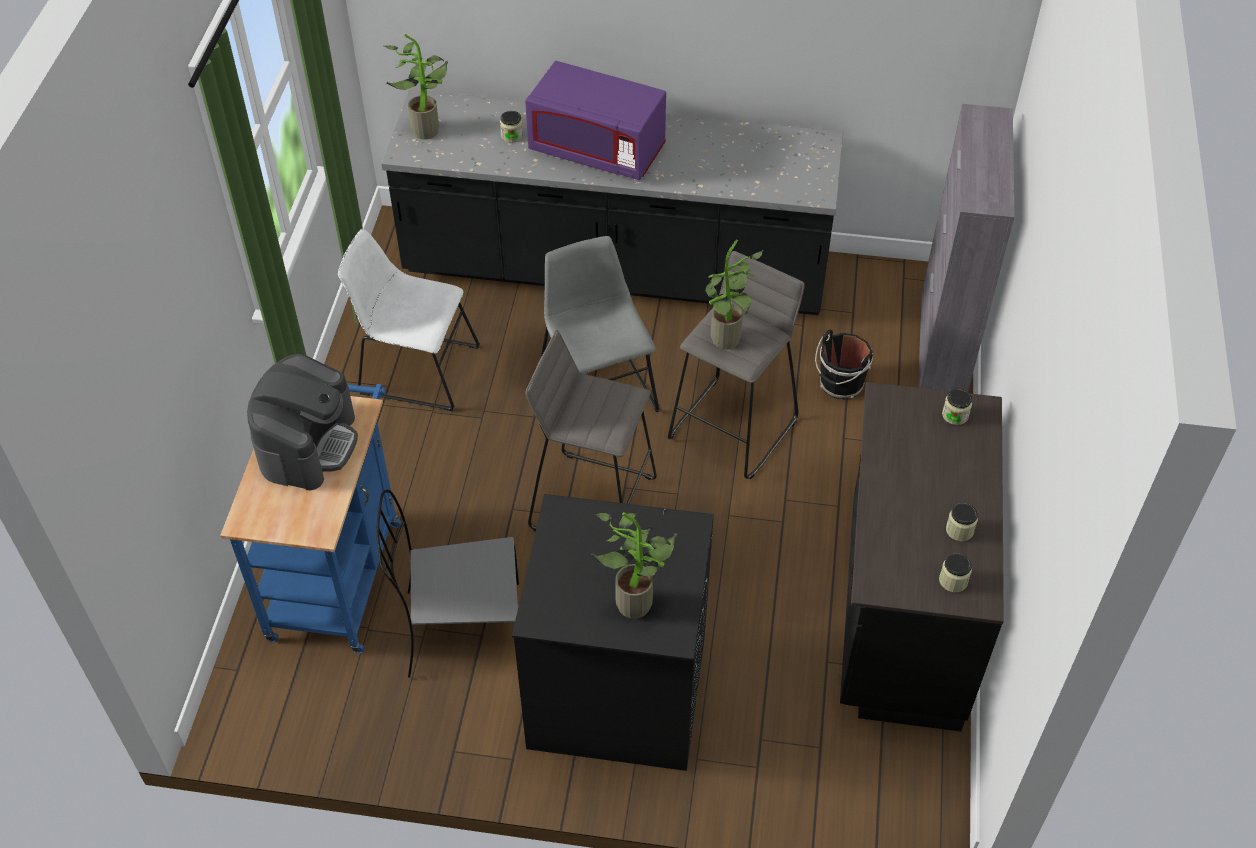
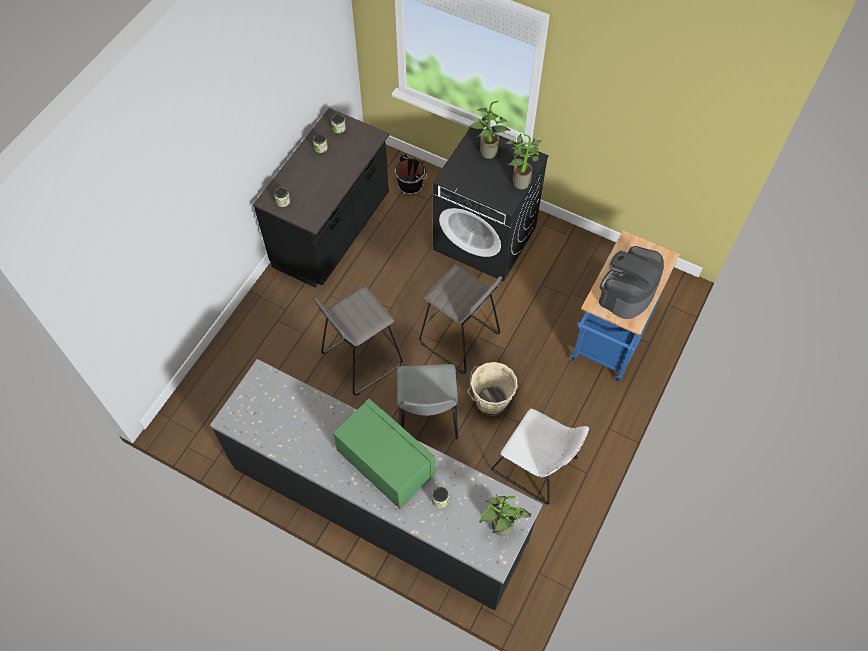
camera: 160 degrees left, 10 degrees up
grey chair [377,490,519,678] -> none
purple microwave [525,61,666,180] -> green microwave [333,399,435,509]
potted plant [705,239,764,349] -> potted plant moved to [506,134,541,189]
black bucket [815,329,873,400] -> black bucket moved to [395,155,427,195]
grey cabinet [918,104,1015,392] -> none
none -> beige bucket [467,362,518,416]

